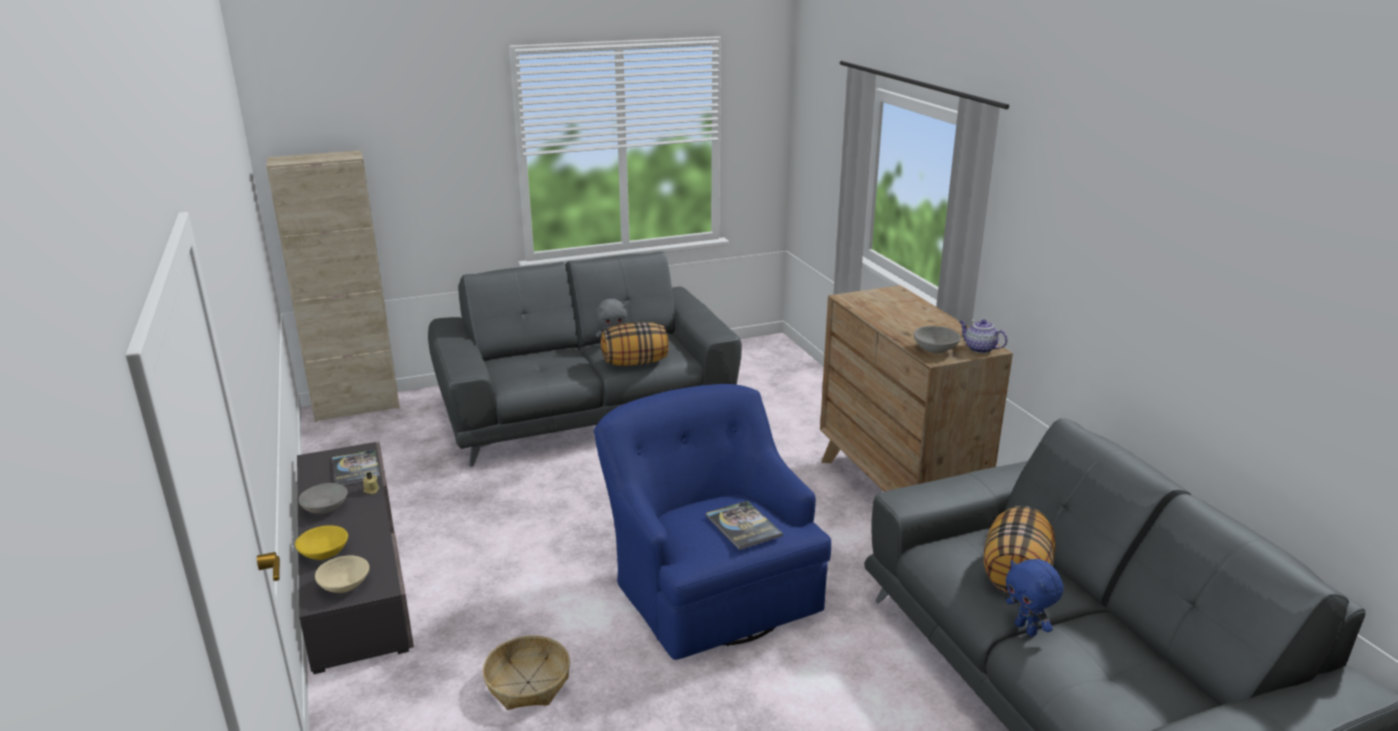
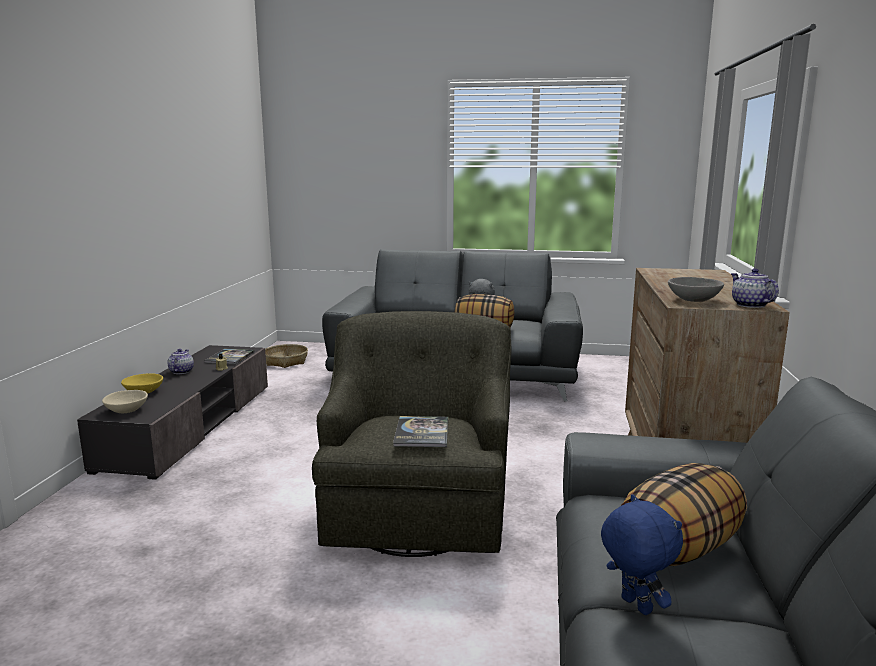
camera: 30 degrees right, 10 degrees down
beige cabinet [267,150,400,422] -> none
grey bowl [299,483,348,514] -> teapot [167,349,194,374]
basket [483,635,570,710] -> basket moved to [265,344,308,368]
blue armchair [594,384,831,660] -> green armchair [312,311,511,557]
blue plush toy [1006,559,1064,636] -> blue plush toy turned 150 degrees clockwise [601,494,683,615]

